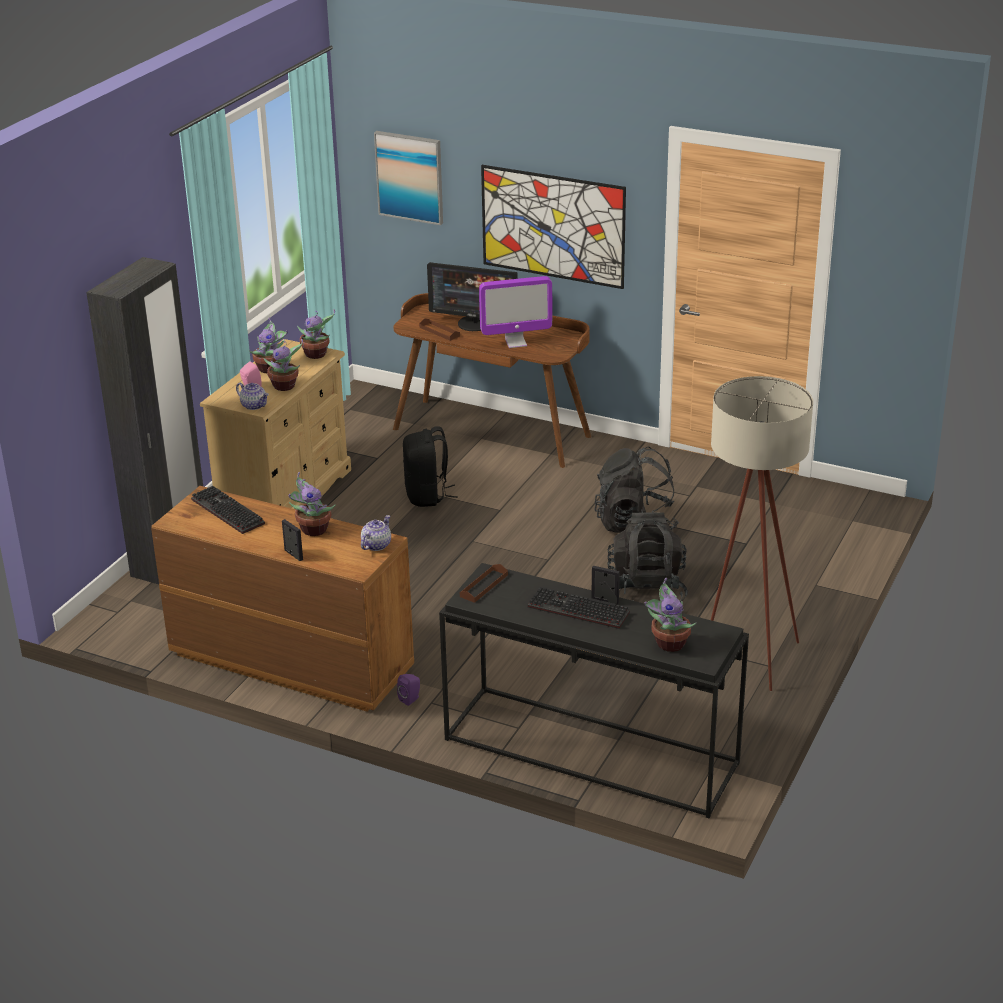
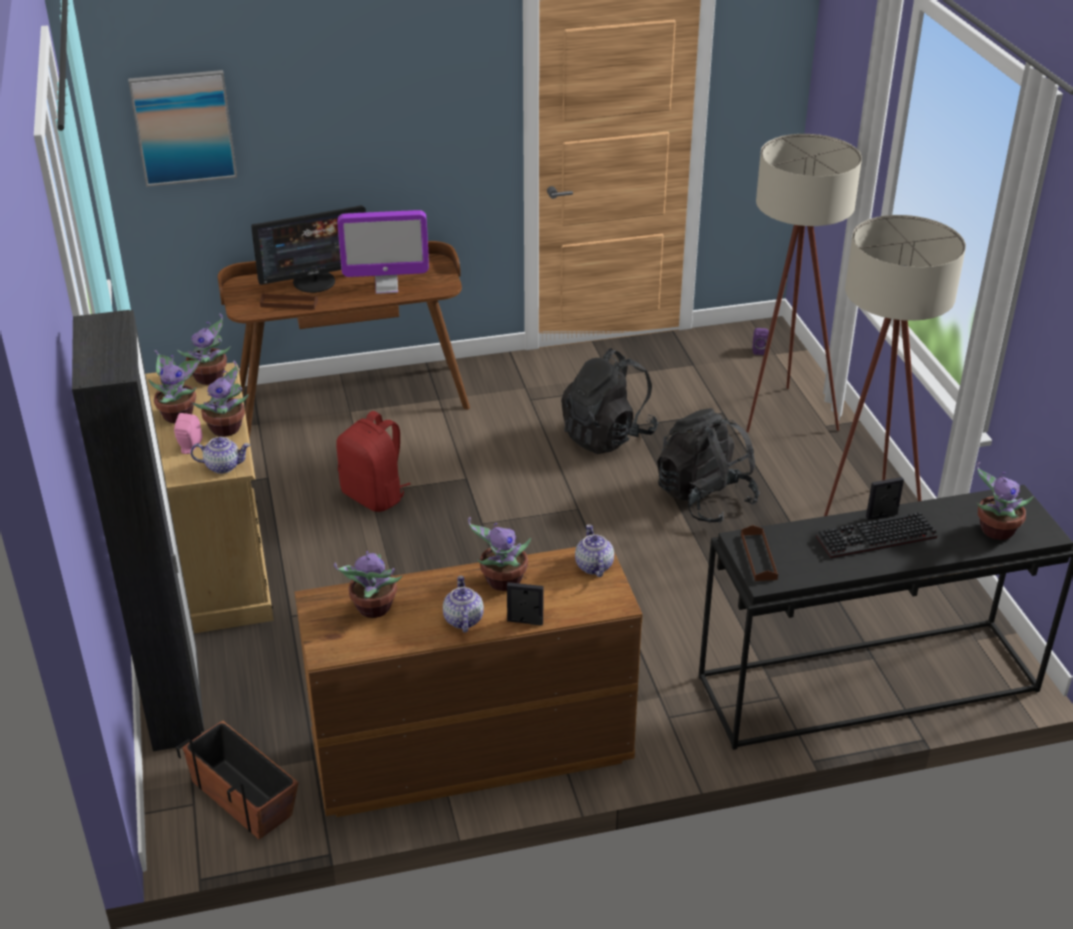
camera: 40 degrees left, 5 degrees up
keyboard [191,486,265,534] -> potted plant [334,551,402,618]
purple speaker [397,674,420,706] -> purple speaker moved to [753,328,769,355]
black backpack [403,426,458,507] -> red backpack [336,411,410,512]
monitor [479,276,552,348] -> monitor turned 45 degrees clockwise [338,210,429,294]
picture [481,165,626,289] -> none
none -> planter [176,721,298,839]
none -> teapot [443,576,484,633]
none -> beige floor lamp [746,134,862,433]

